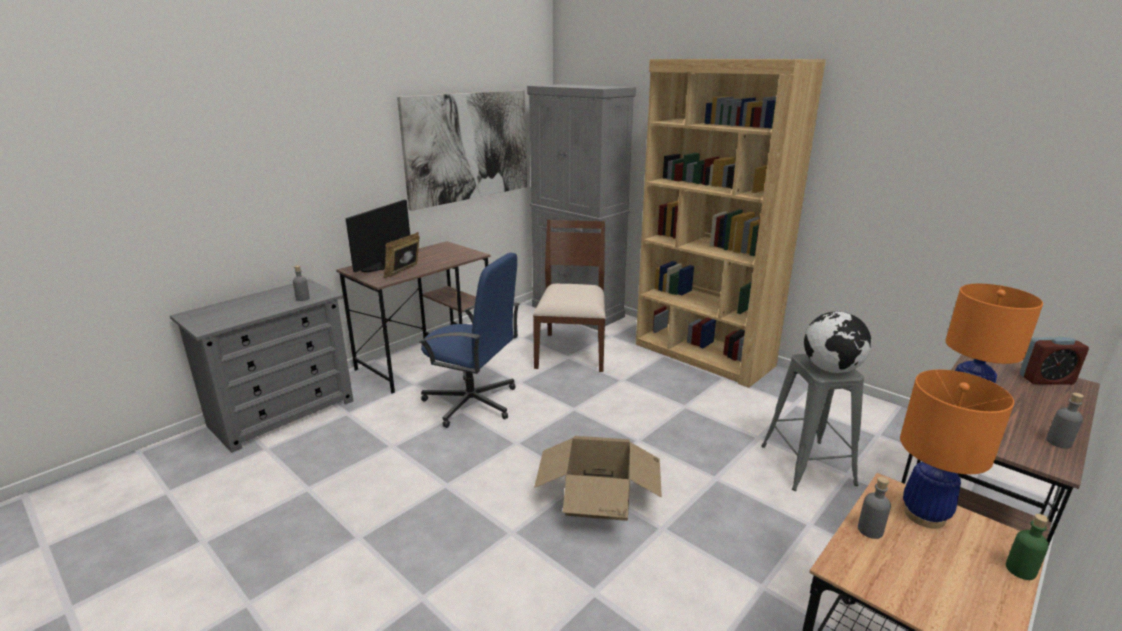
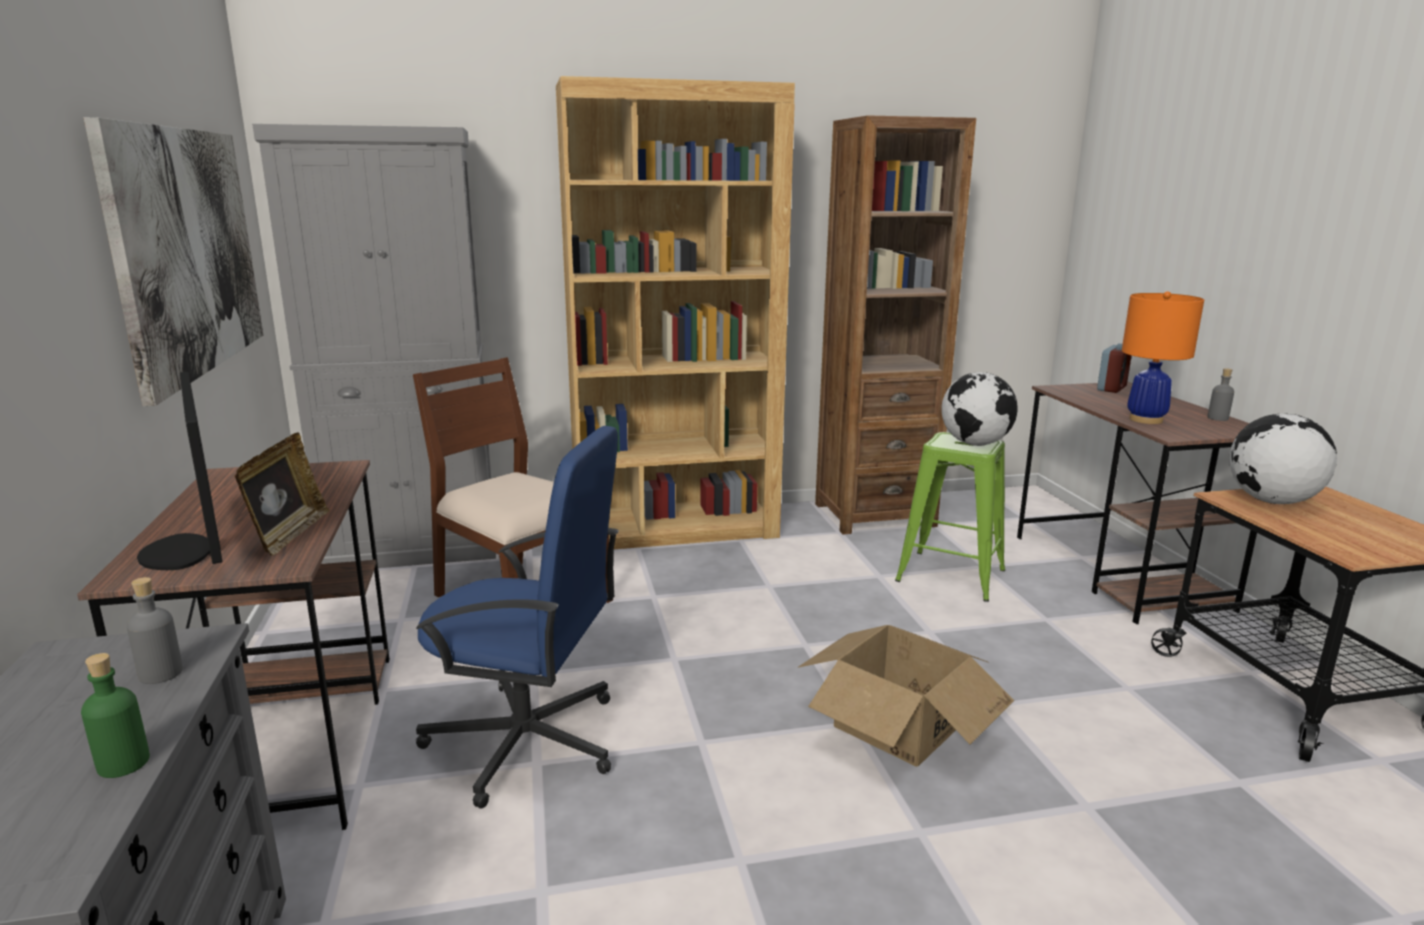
camera: 55 degrees left, 5 degrees down
picture frame [383,232,420,278] -> picture frame turned 150 degrees counterclockwise [234,433,330,556]
blue office chair [419,253,520,428] -> blue office chair turned 45 degrees clockwise [415,426,619,808]
grey stool [761,354,864,491] -> green stool [895,432,1005,602]
grey bottle [858,477,891,539] -> none
orange table lamp [900,370,1014,529] -> globe [1229,414,1337,504]
green bottle [1006,514,1049,580] -> green bottle moved to [81,653,150,778]
none -> brown bookcase [815,115,976,534]

